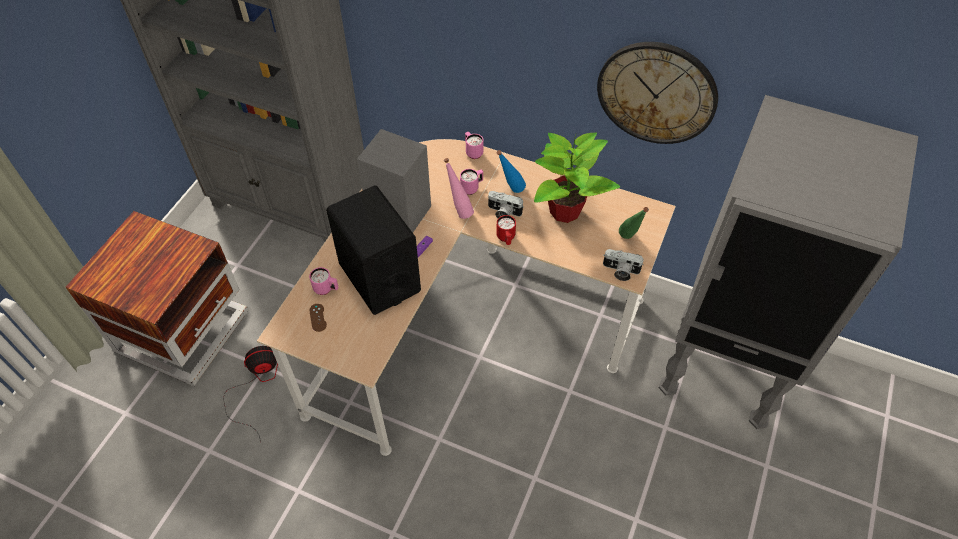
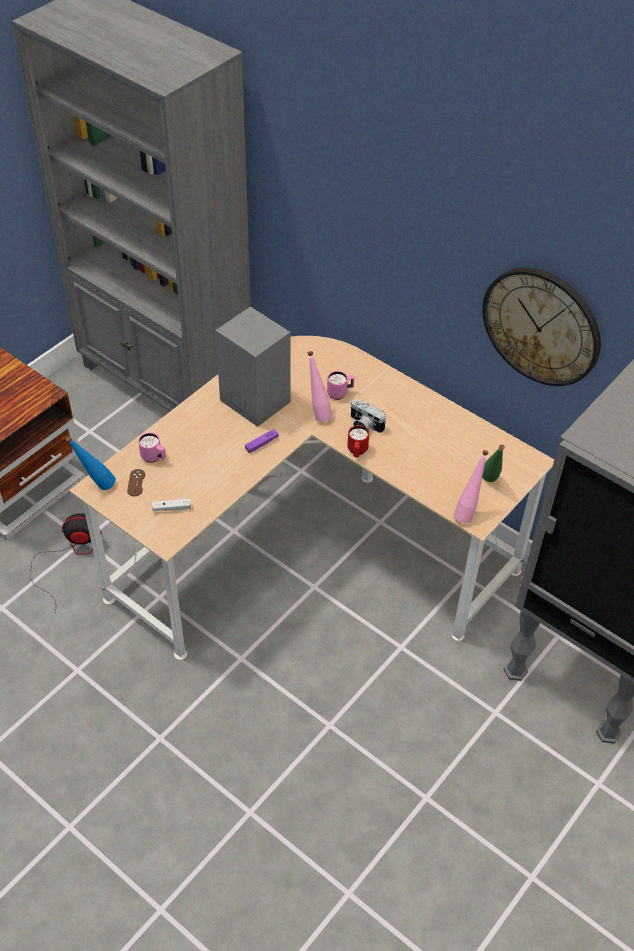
camera: 15 degrees right, 5 degrees down
black speaker [326,186,421,315] -> none
pink mug [465,132,484,159] -> none
blue bottle [497,150,526,193] -> blue bottle moved to [66,436,116,490]
potted plant [534,133,620,223] -> none
camera [603,249,644,281] -> pink bottle [454,450,489,523]
none -> white game controller [152,499,191,511]

